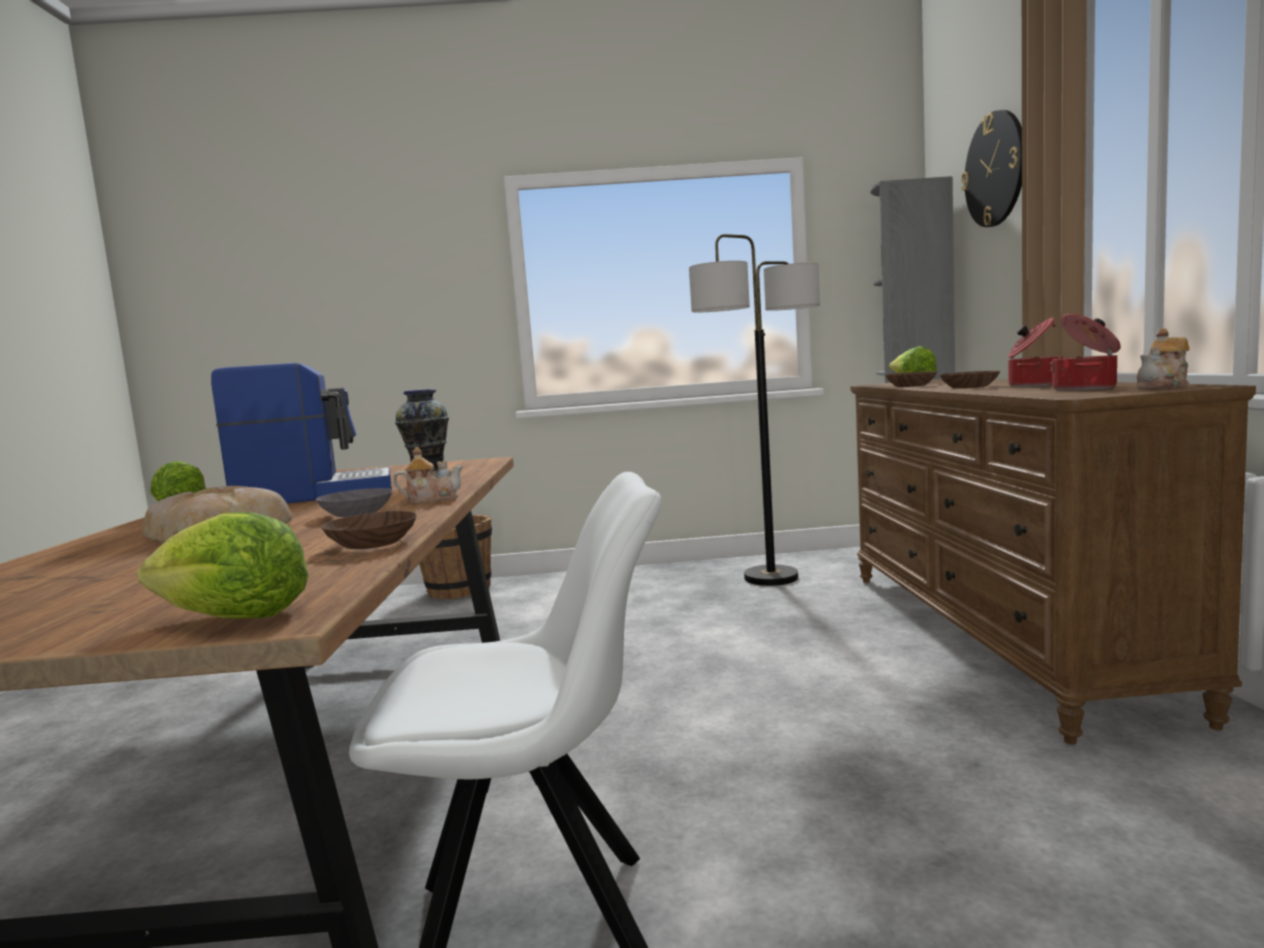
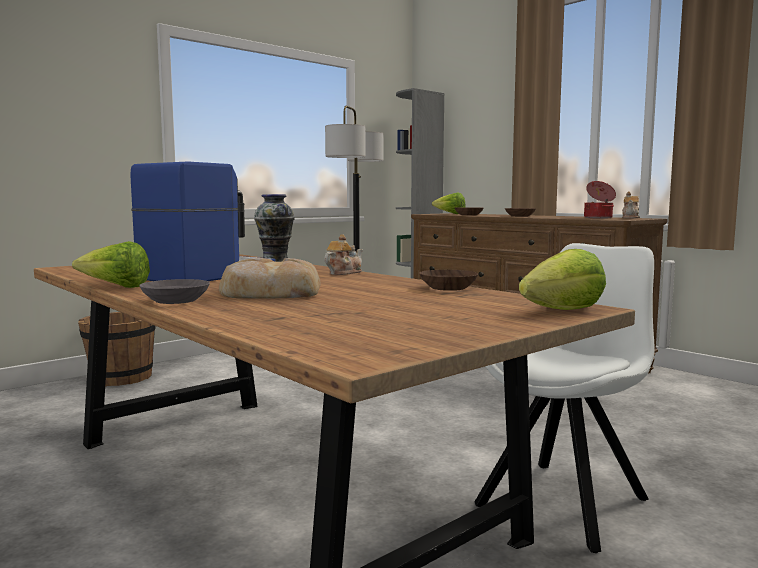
camera: 40 degrees left, 0 degrees up
grey bowl [316,488,393,517] -> grey bowl moved to [139,279,210,304]
wall clock [961,110,1022,227] -> none
cooking pot [1008,318,1063,387] -> none

